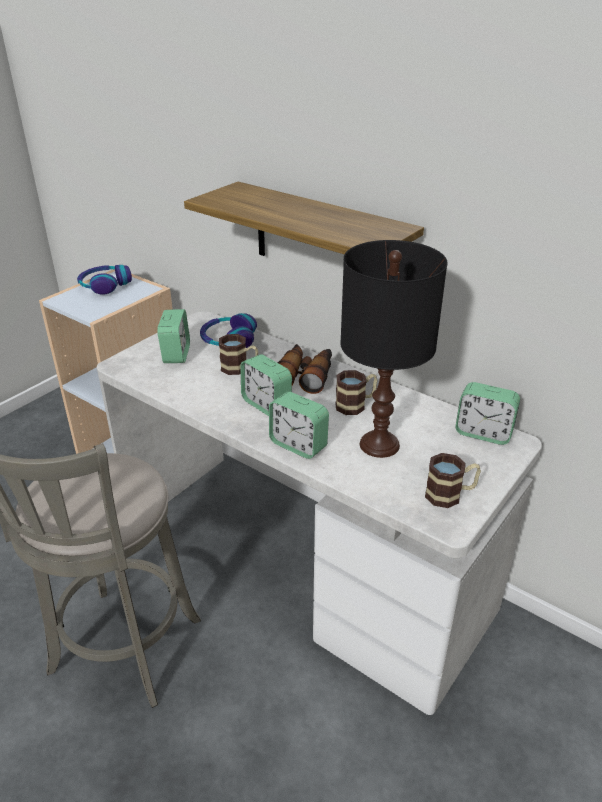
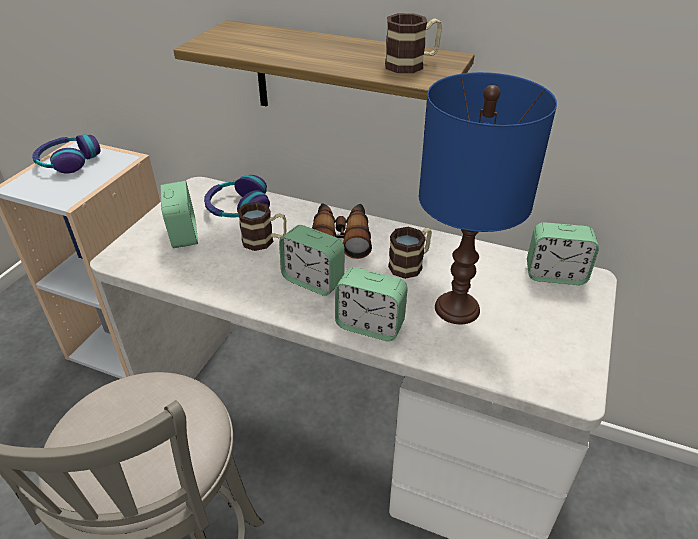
camera: 15 degrees left, 5 degrees up
black table lamp [340,240,447,458] -> blue table lamp [419,72,557,324]
mug [425,453,481,508] -> mug moved to [385,13,442,73]

